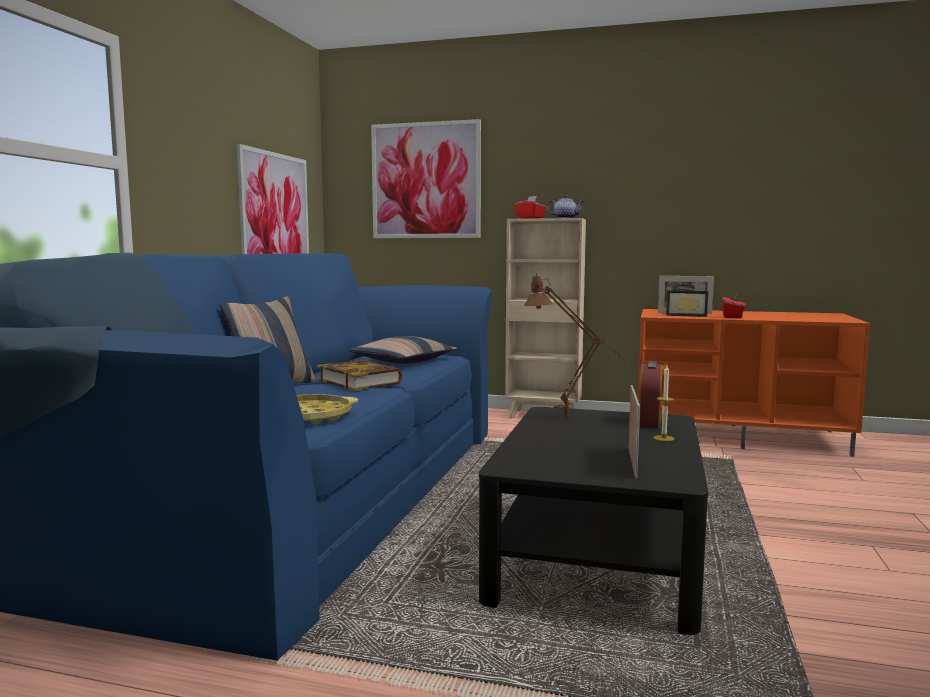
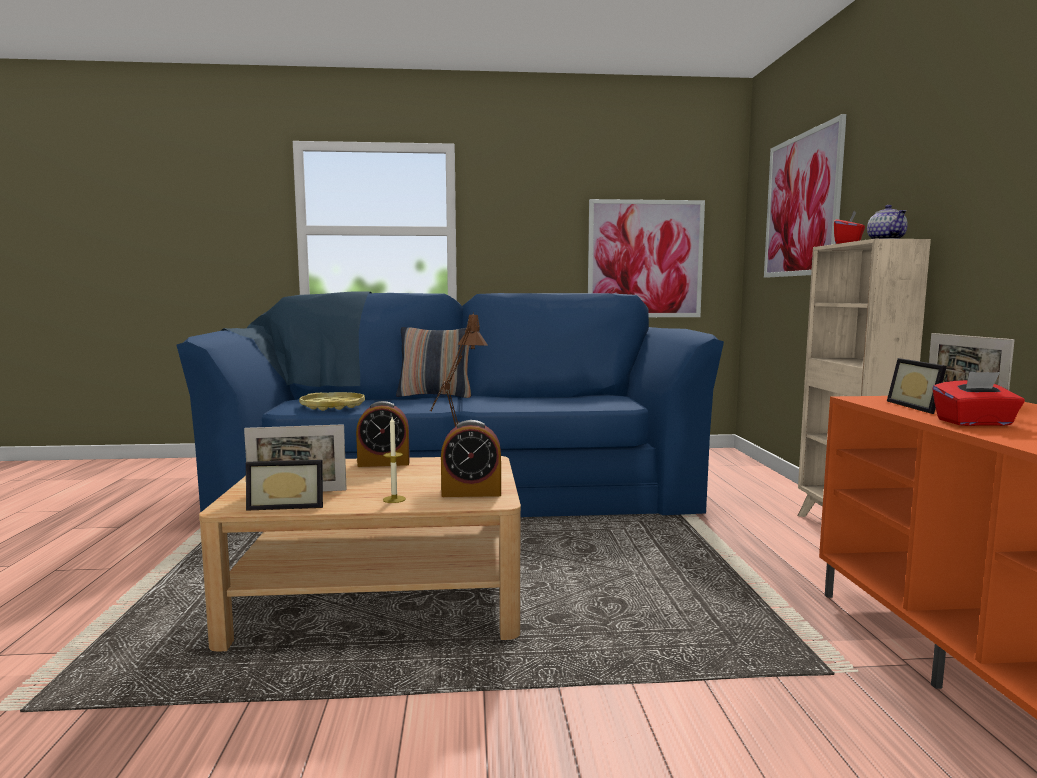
camera: 70 degrees right, 0 degrees up
book [317,360,403,391] -> none
pillow [348,336,457,364] -> none
black coffee table [479,407,708,635] -> beige coffee table [199,456,521,651]
none -> picture frame [246,460,323,511]
none -> alarm clock [356,401,410,467]

